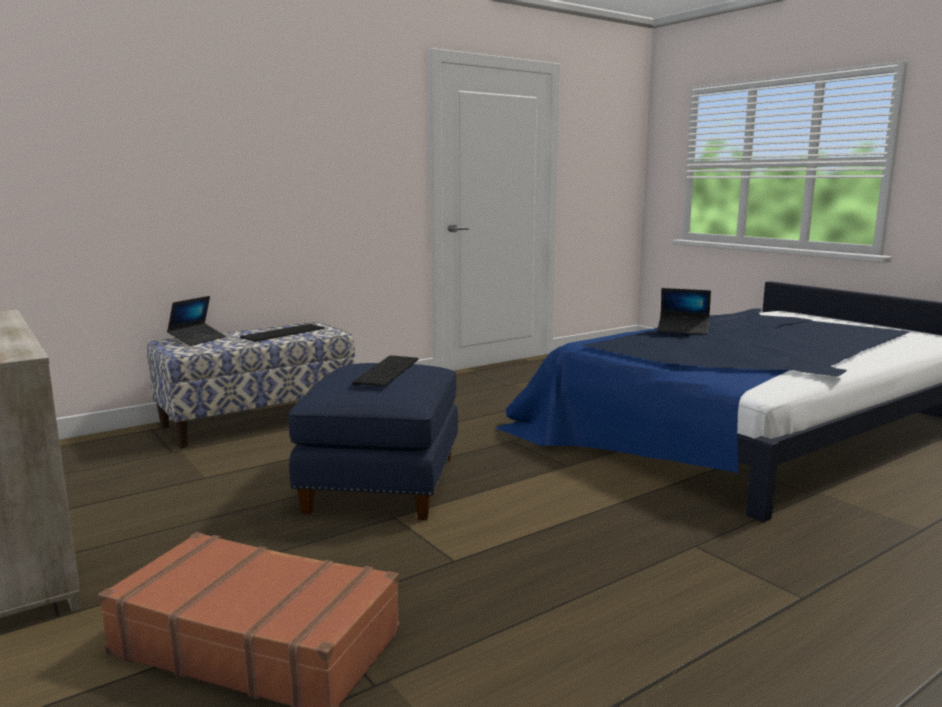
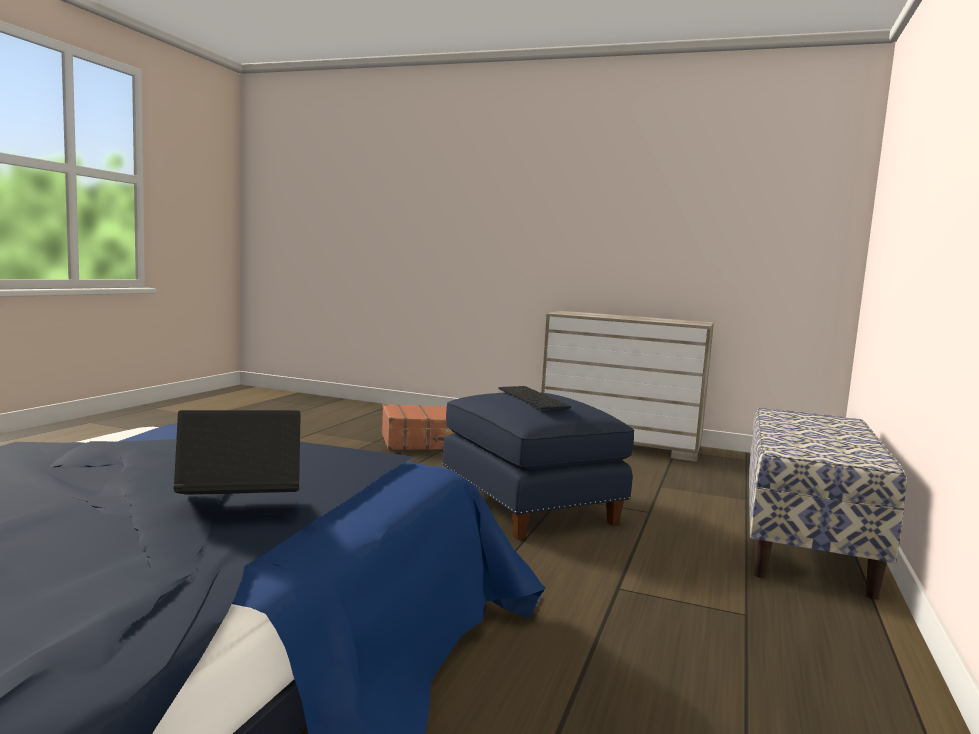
camera: 145 degrees right, 5 degrees down
laptop [167,296,226,346] -> none
keyboard [240,324,324,342] -> none

